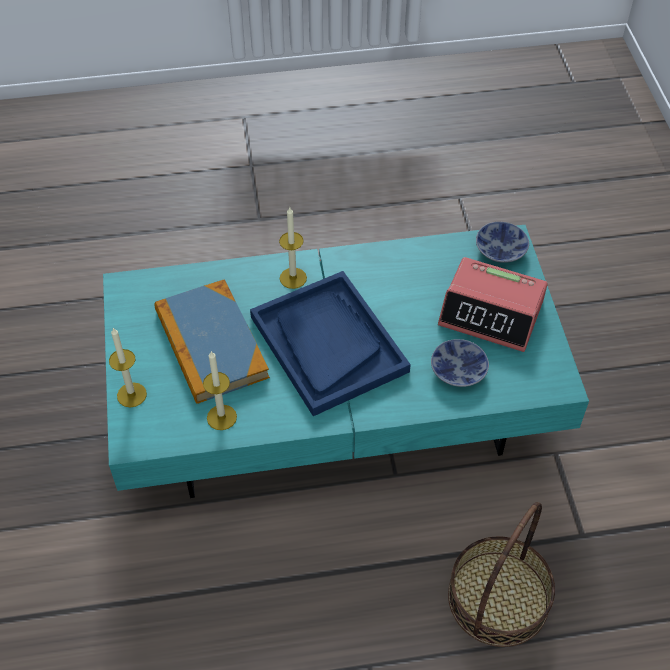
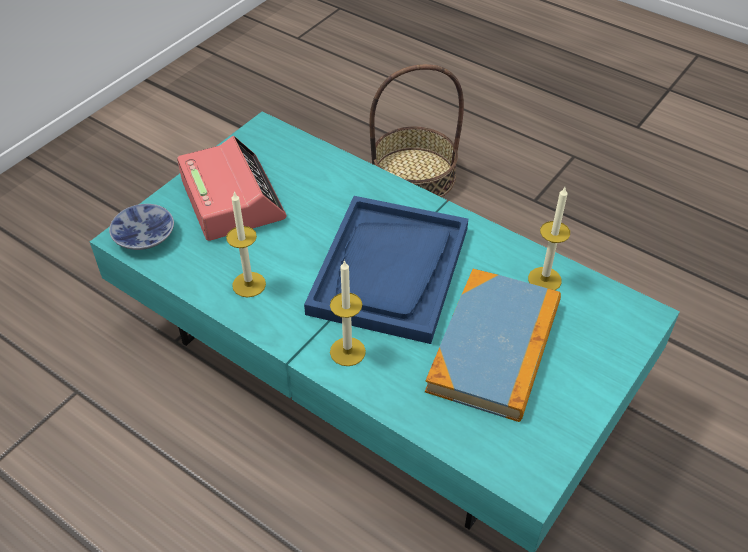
camera: 135 degrees left, 5 degrees down
candle [109,328,147,408] -> candle moved to [226,192,266,297]
bowl [431,339,489,387] -> none

